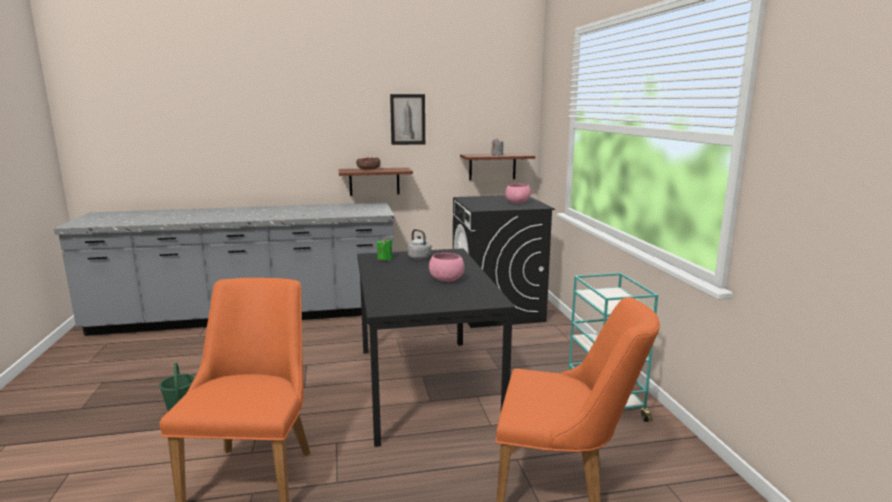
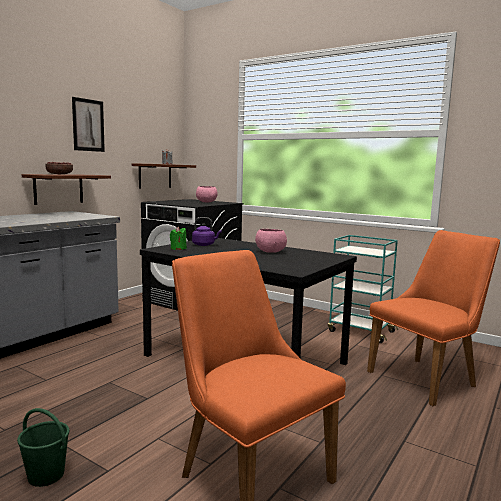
camera: 45 degrees left, 5 degrees down
grey kettle [408,229,432,260] -> purple kettle [192,217,221,246]

